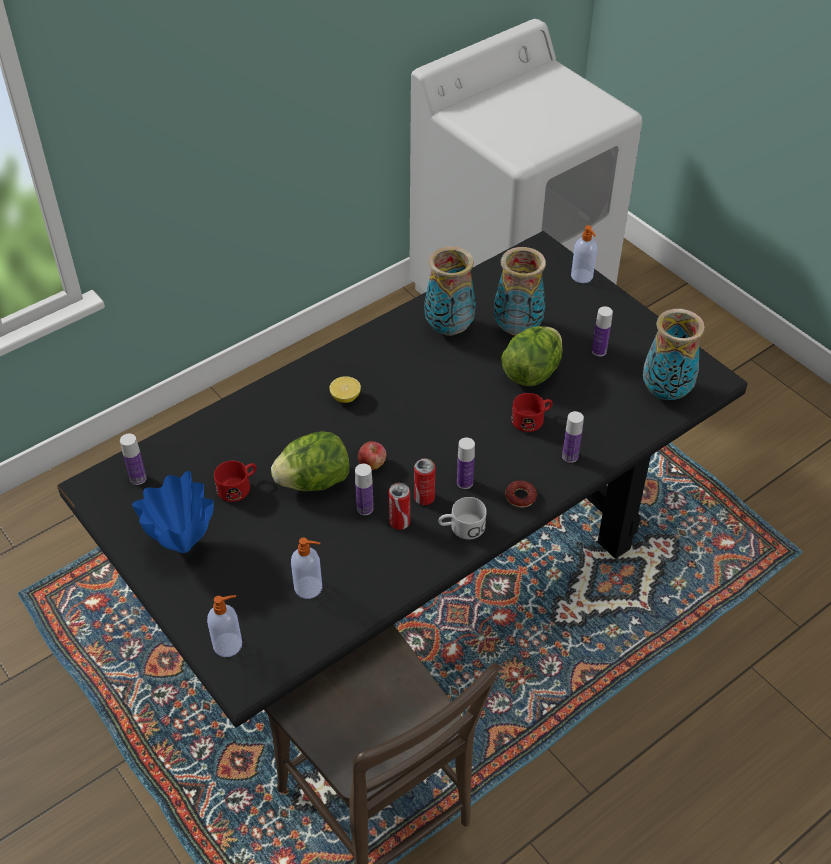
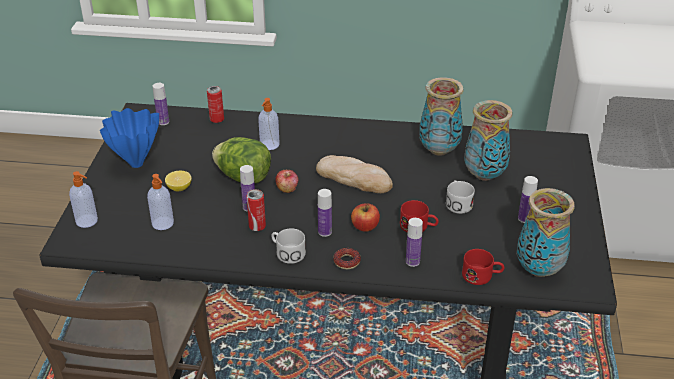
camera: 45 degrees right, 10 degrees down
red mug [214,461,256,502] -> red mug moved to [462,249,505,285]
lemon [329,376,361,403] -> lemon moved to [165,171,192,191]
can [414,458,435,505] -> can moved to [207,86,224,123]
lettuce [501,326,563,386] -> white mug [446,180,475,214]
soap dispenser [571,225,597,283] -> soap dispenser moved to [258,98,280,150]
none -> bread [316,155,393,193]
none -> apple [351,204,380,232]

